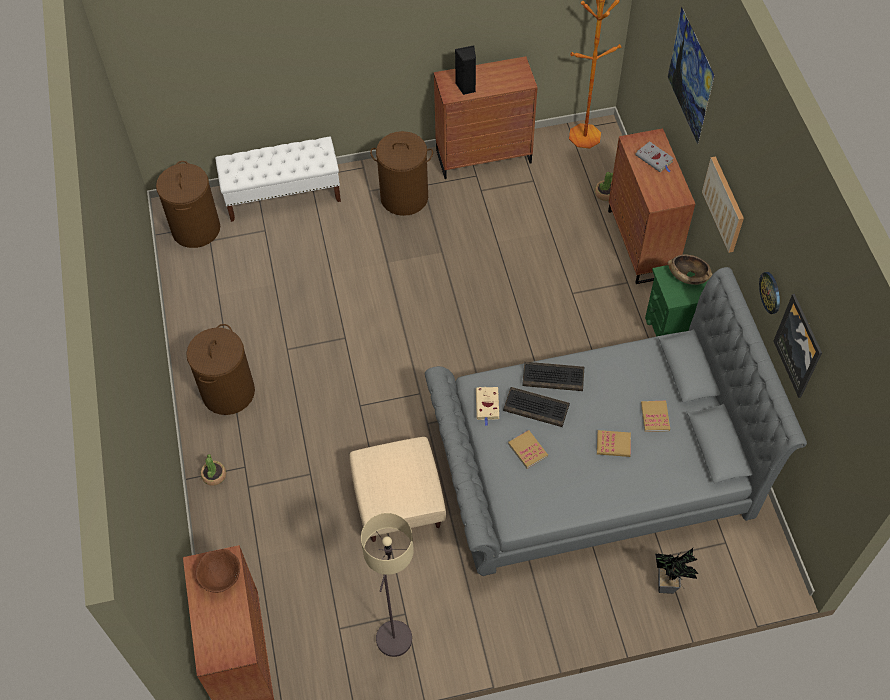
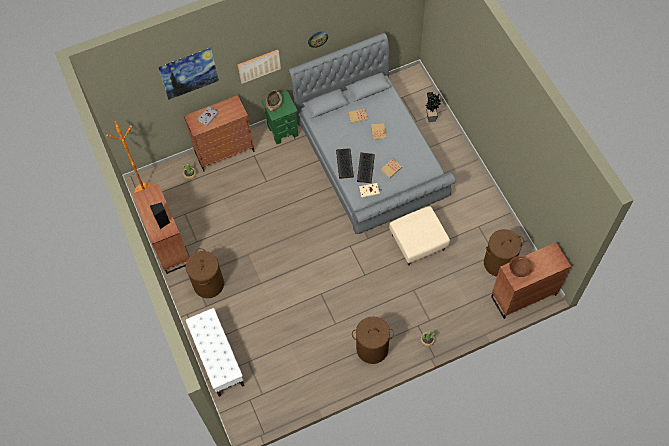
camera: 100 degrees left, 5 degrees up
brown laundry basket [156,161,220,248] -> brown laundry basket moved to [484,229,524,277]
beige floor lamp [361,513,414,657] -> none
picture [774,294,822,398] -> none

